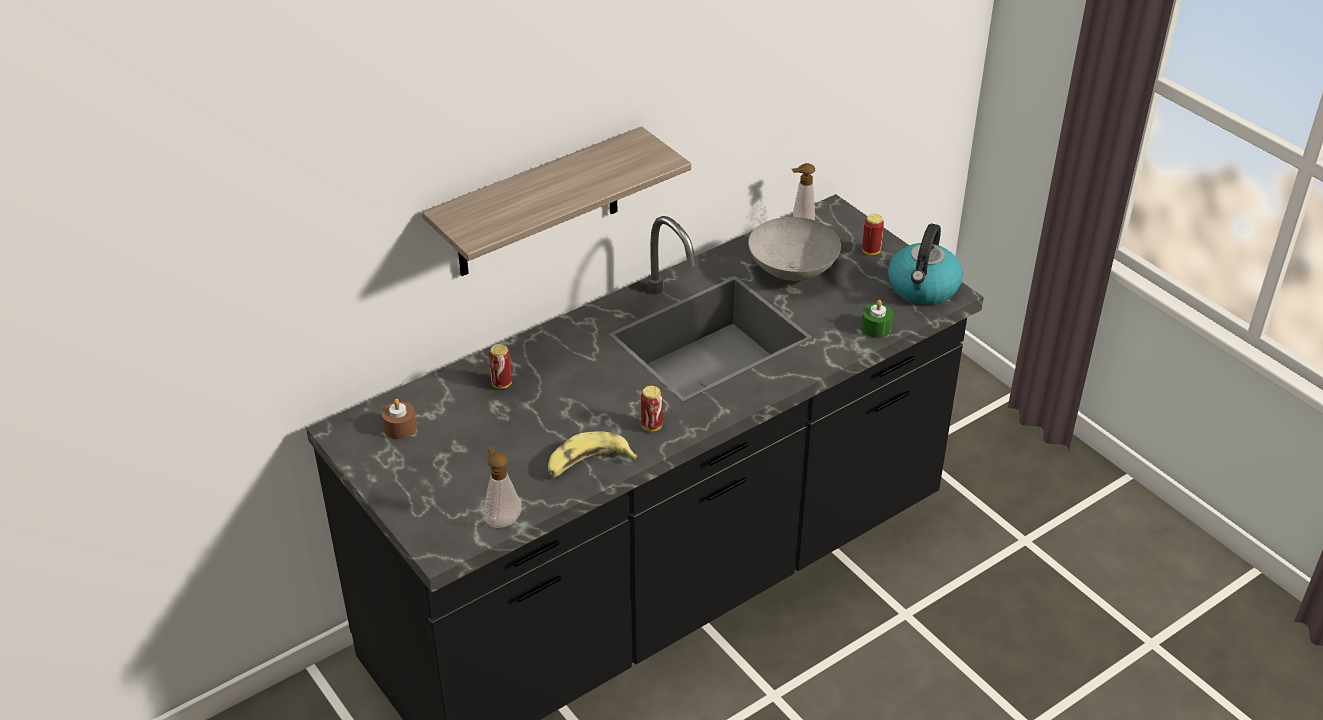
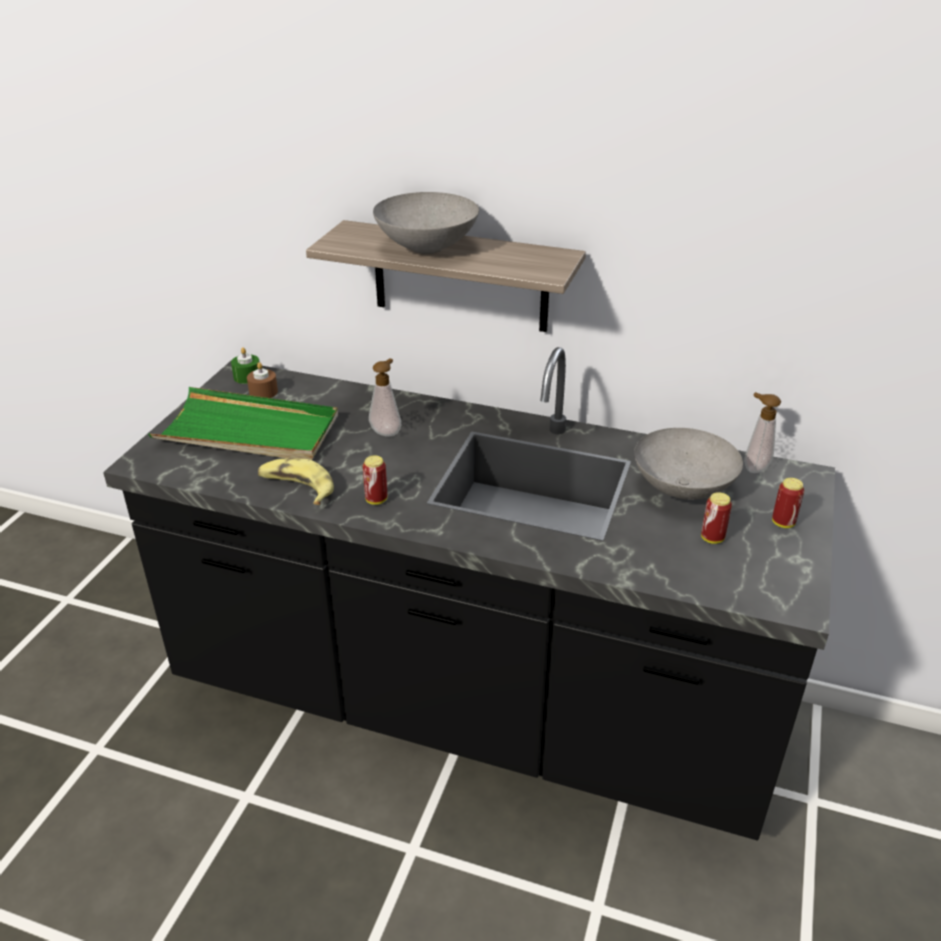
camera: 55 degrees right, 5 degrees down
soap dispenser [483,447,522,528] -> soap dispenser moved to [369,358,401,437]
can [489,344,512,389] -> can moved to [701,492,732,544]
green candle [861,300,893,338] -> green candle moved to [231,347,259,384]
kettle [888,223,963,305] -> none
none -> green tray [148,387,338,460]
none -> grey bowl [373,192,479,254]

